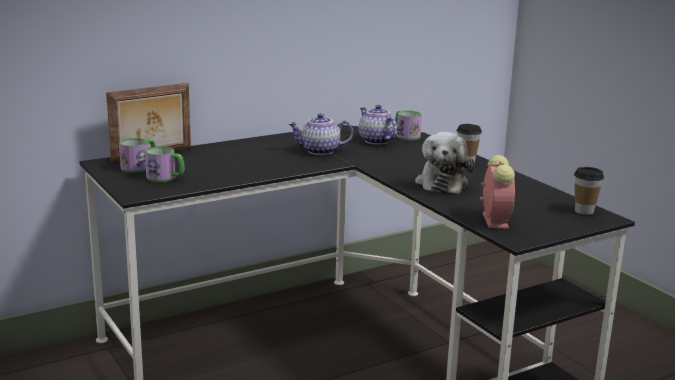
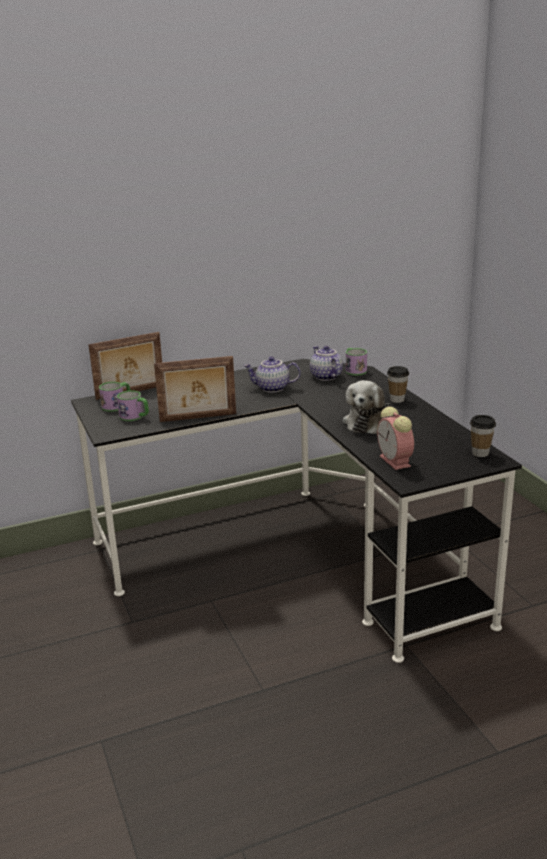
camera: 10 degrees right, 5 degrees up
alarm clock [480,155,515,228] -> alarm clock turned 150 degrees clockwise [377,407,414,470]
none -> picture frame [154,356,236,422]

